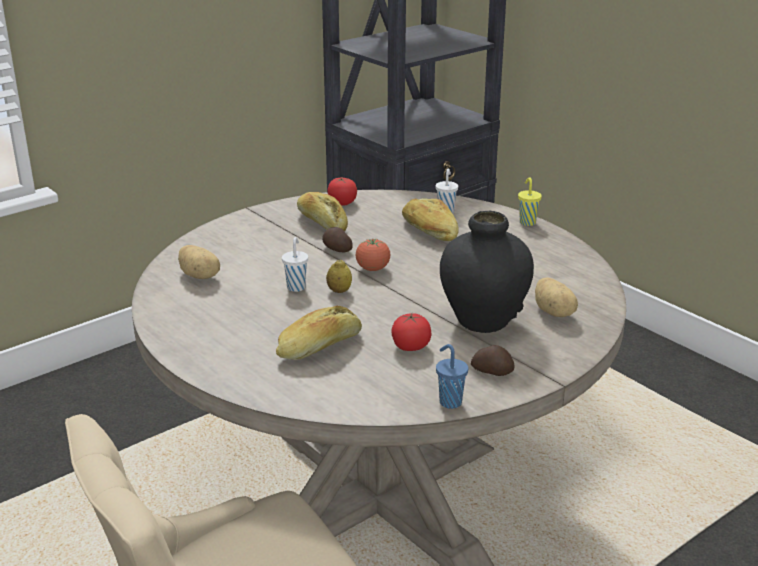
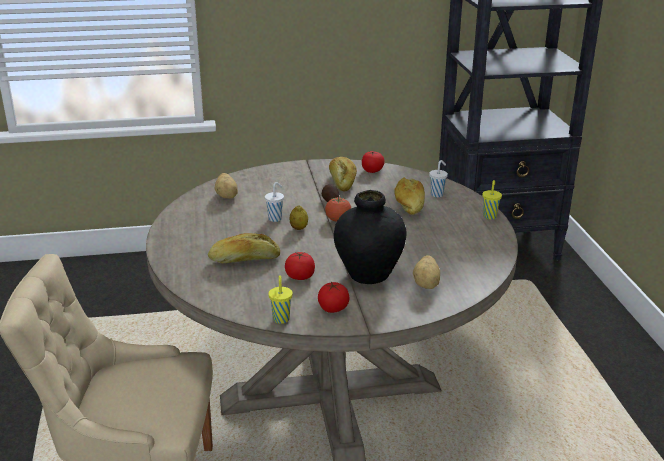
camera: 30 degrees right, 0 degrees up
blue cup [436,344,468,409] -> yellow cup [268,275,293,324]
potato [471,345,515,376] -> tomato [318,282,349,313]

